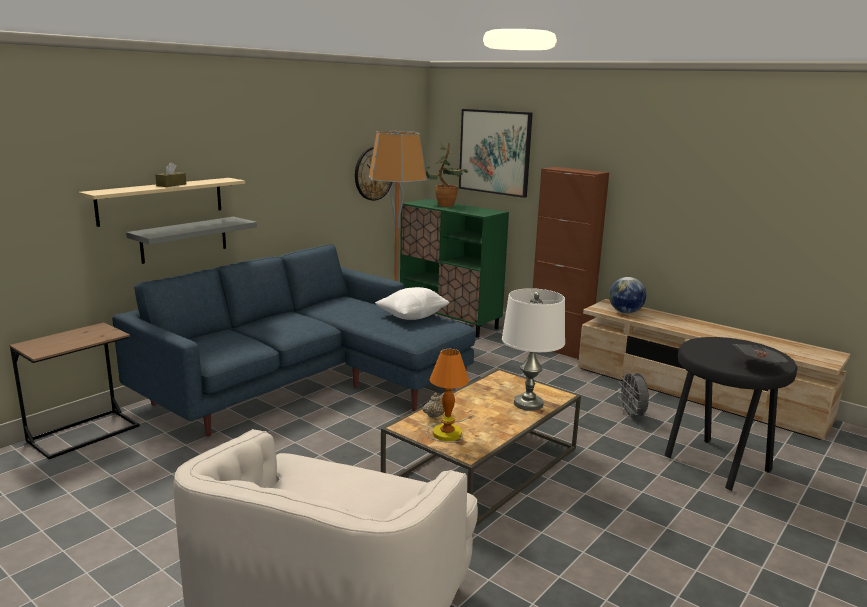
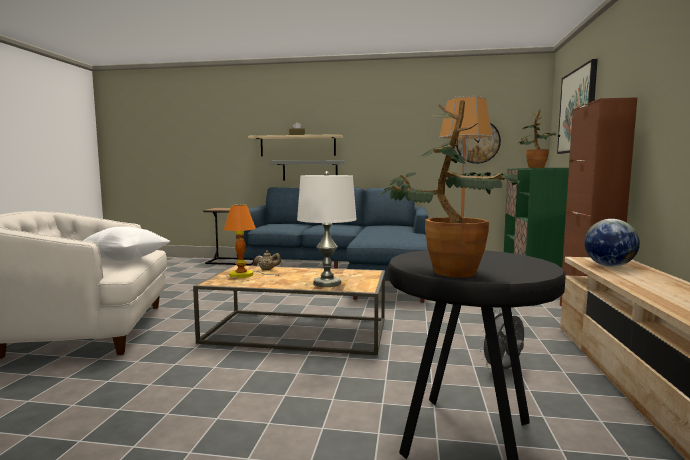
camera: 60 degrees right, 10 degrees down
white pillow [375,287,450,320] -> white pillow moved to [83,226,171,261]
newspaper [732,344,789,363] -> potted plant [381,100,521,278]

